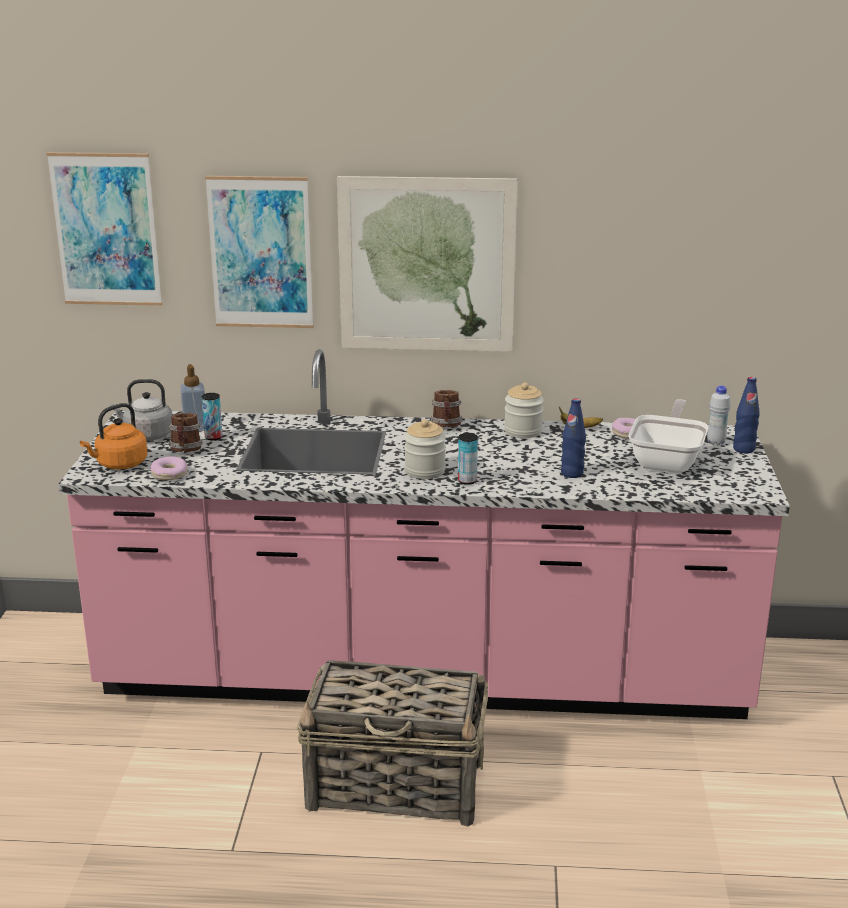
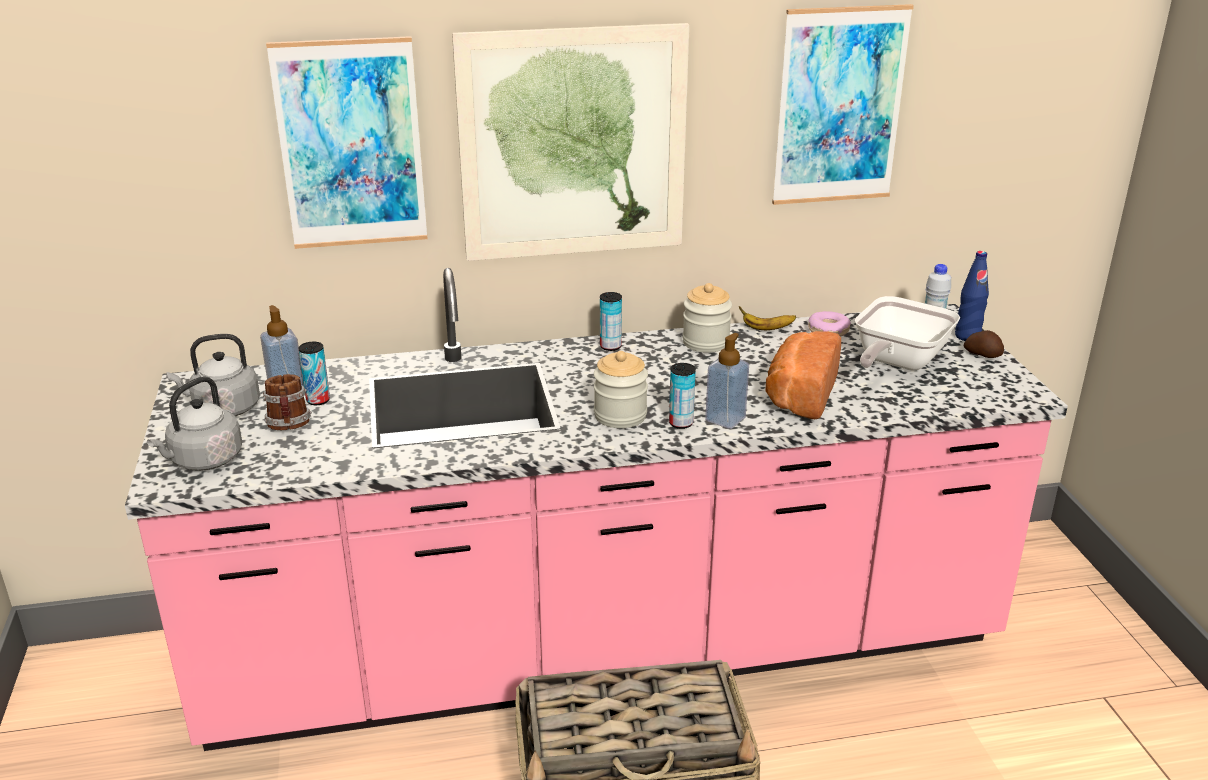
camera: 15 degrees left, 5 degrees up
picture [46,152,162,306] -> picture moved to [772,4,914,205]
orange kettle [80,403,148,469] -> grey kettle [147,376,242,471]
donut [150,456,188,480] -> none
mug [431,390,463,427] -> can [600,292,622,351]
blue bottle [561,398,586,478] -> bread [766,331,841,419]
frying pan [629,399,709,473] -> frying pan turned 150 degrees counterclockwise [855,296,960,371]
none -> soap dispenser [705,333,749,429]
none -> potato [964,330,1004,358]

